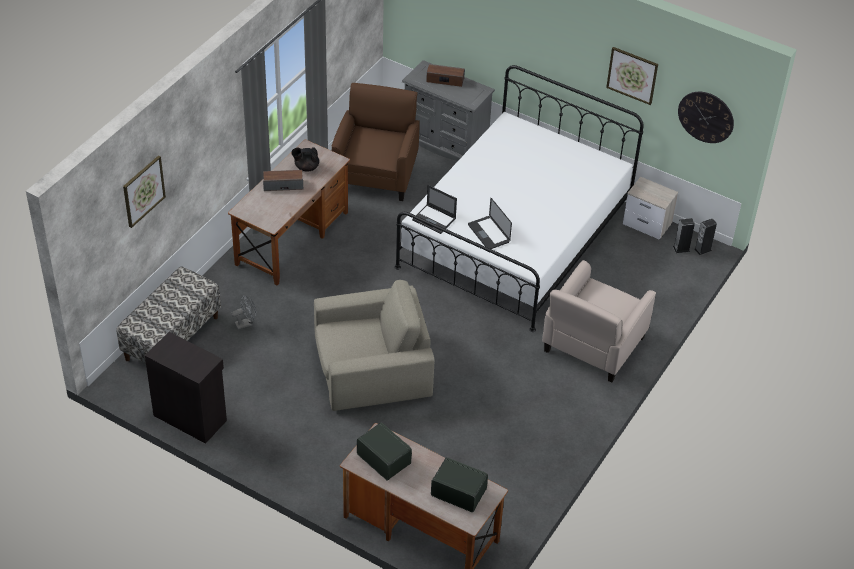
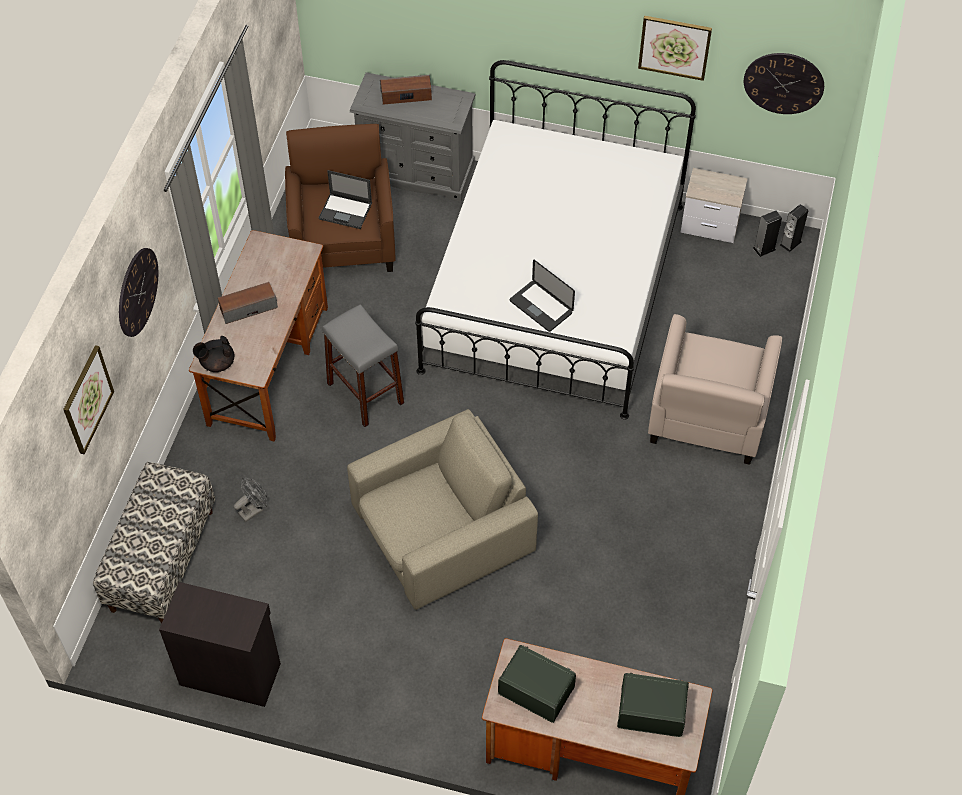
camera: 15 degrees left, 10 degrees up
black teapot [291,147,319,172] -> black teapot moved to [193,336,234,372]
laptop [412,185,457,234] -> laptop moved to [318,170,372,229]
none -> wall clock [119,248,158,337]
none -> grey stool [322,304,404,427]

